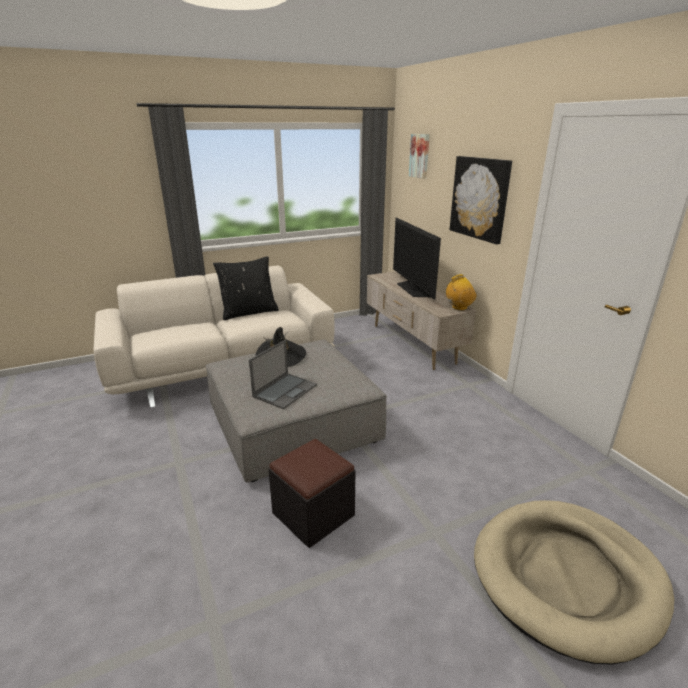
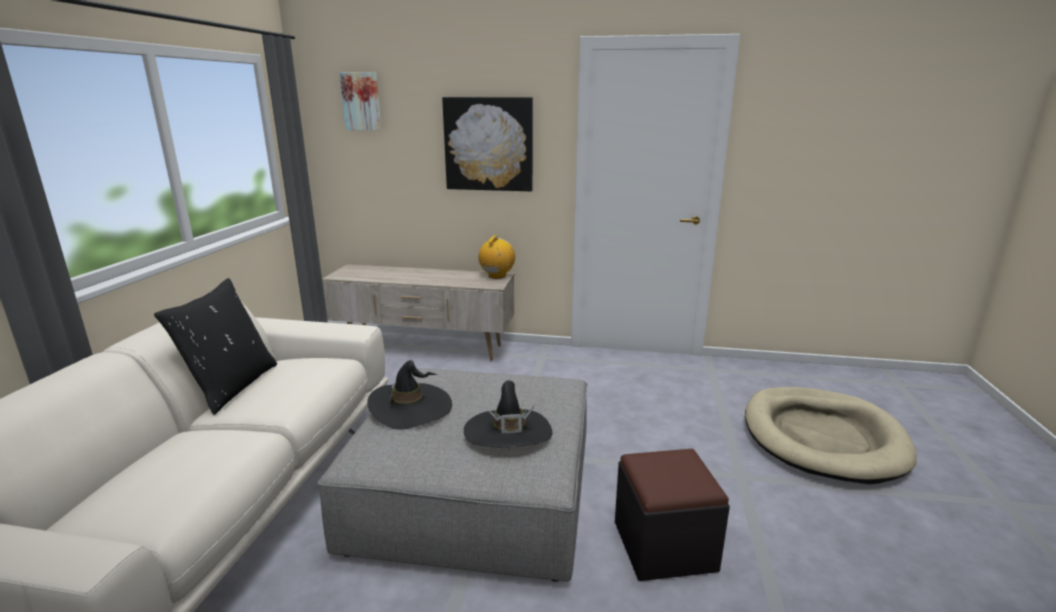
camera: 55 degrees left, 5 degrees down
laptop [249,340,317,409] -> black hat [464,380,553,448]
television [393,218,441,300] -> none

